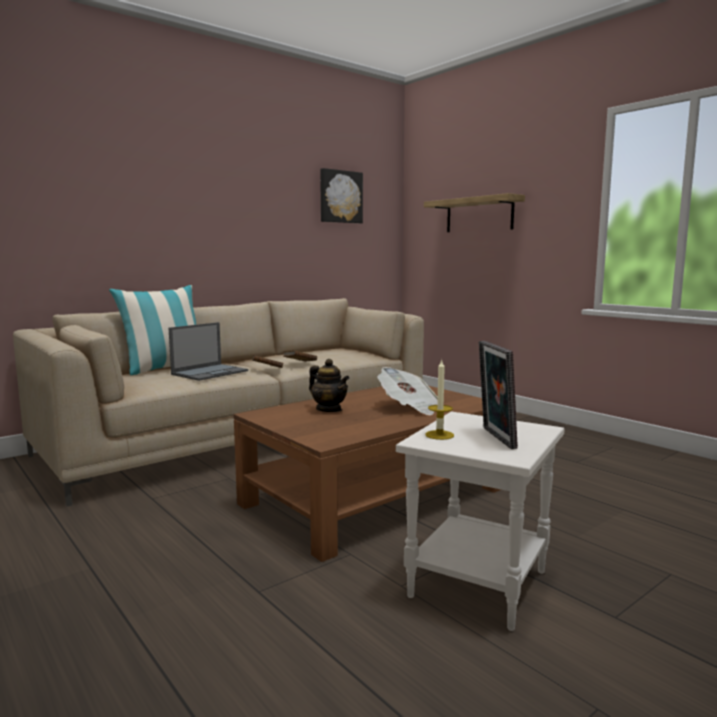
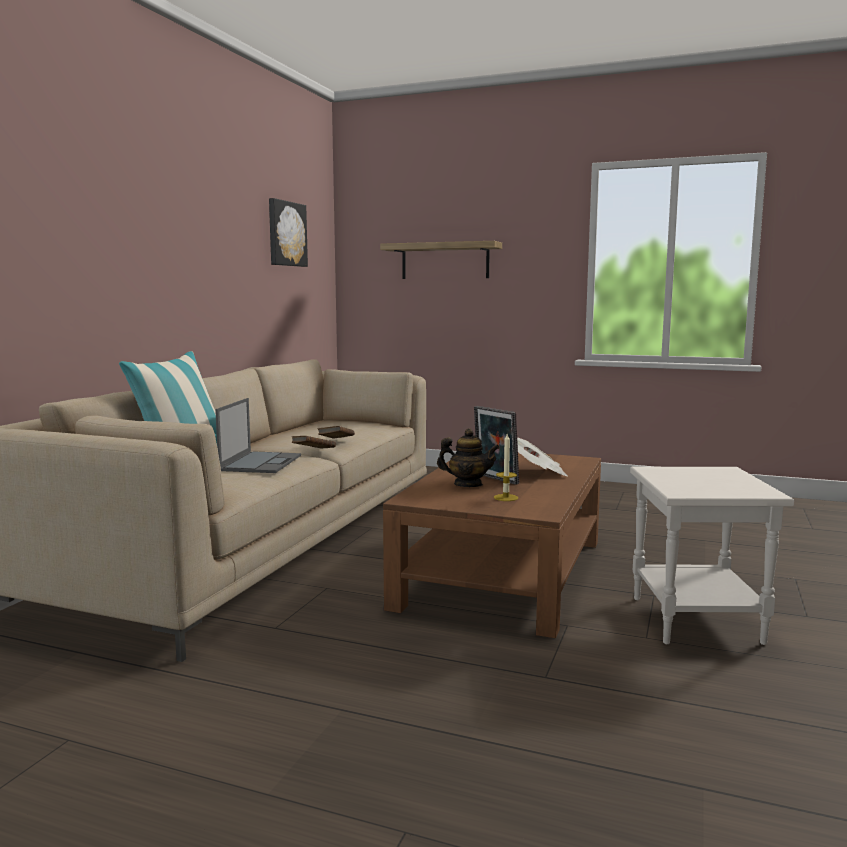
camera: 30 degrees left, 0 degrees up
candle [425,359,454,440] -> candle moved to [494,434,518,501]
picture frame [479,341,518,449] -> picture frame moved to [474,406,519,485]

